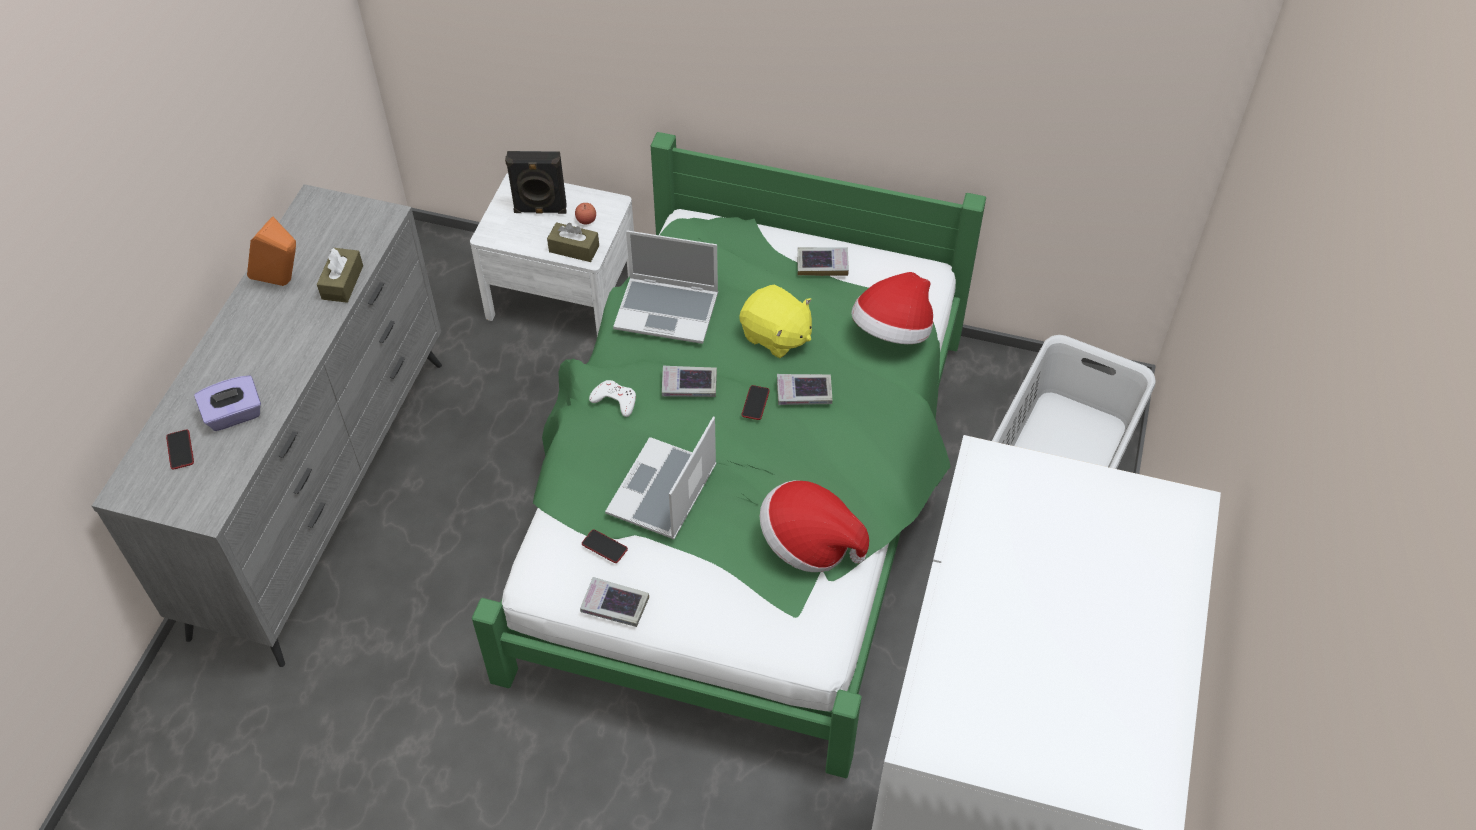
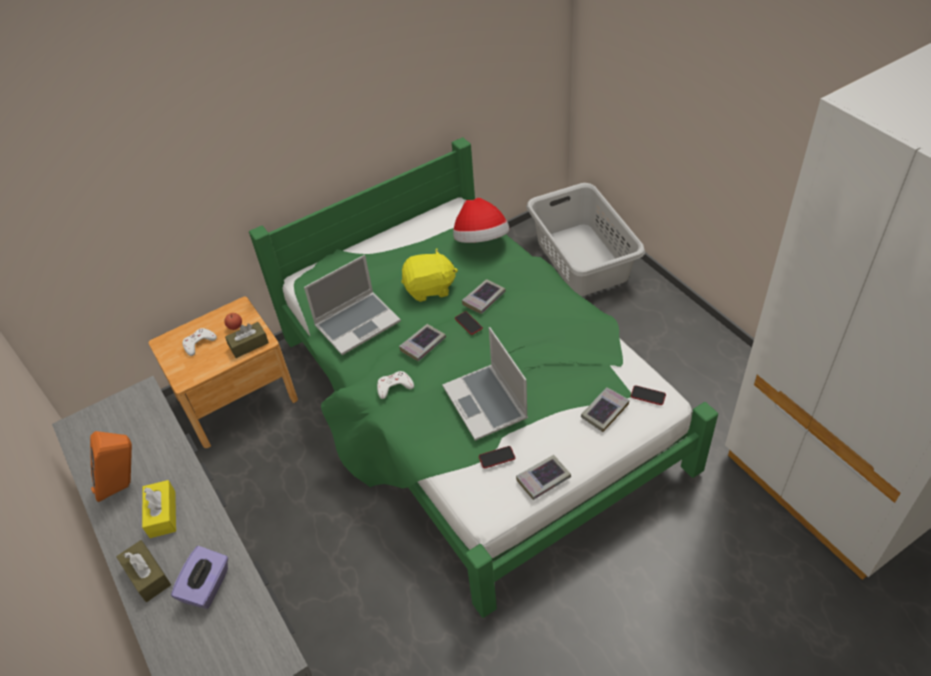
camera: 45 degrees left, 5 degrees down
phone [166,430,194,470] -> phone moved to [631,385,666,405]
brown tissue box [317,248,363,303] -> brown tissue box moved to [116,540,171,602]
white nightstand [470,173,634,336] -> brown nightstand [148,297,298,448]
black speaker [505,151,567,214] -> white game controller [182,328,217,356]
hat [760,481,869,572] -> none
book [798,247,849,276] -> book moved to [581,387,630,432]
none -> yellow tissue box [142,480,176,538]

